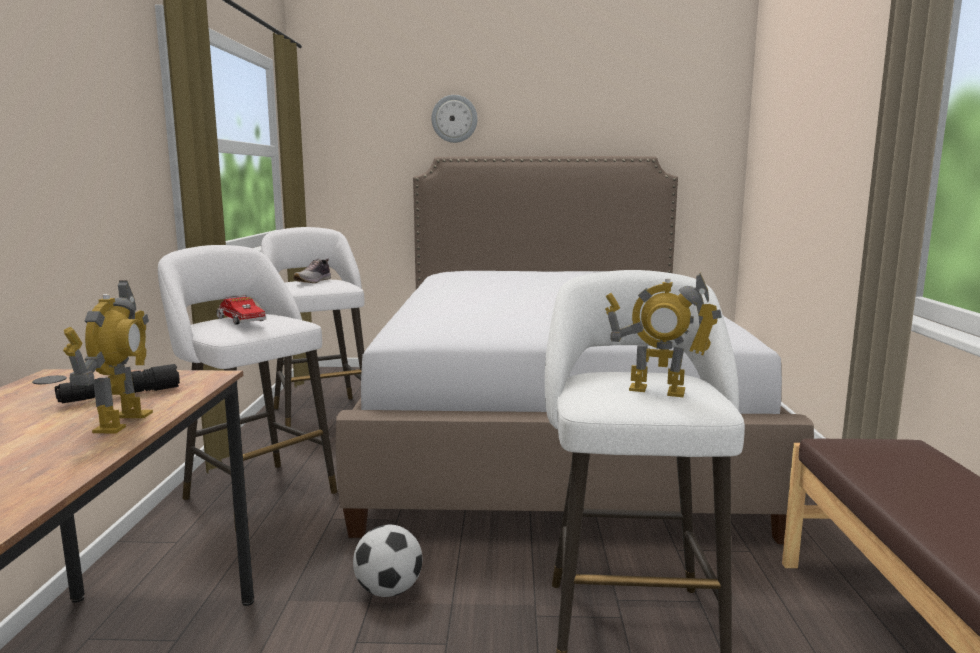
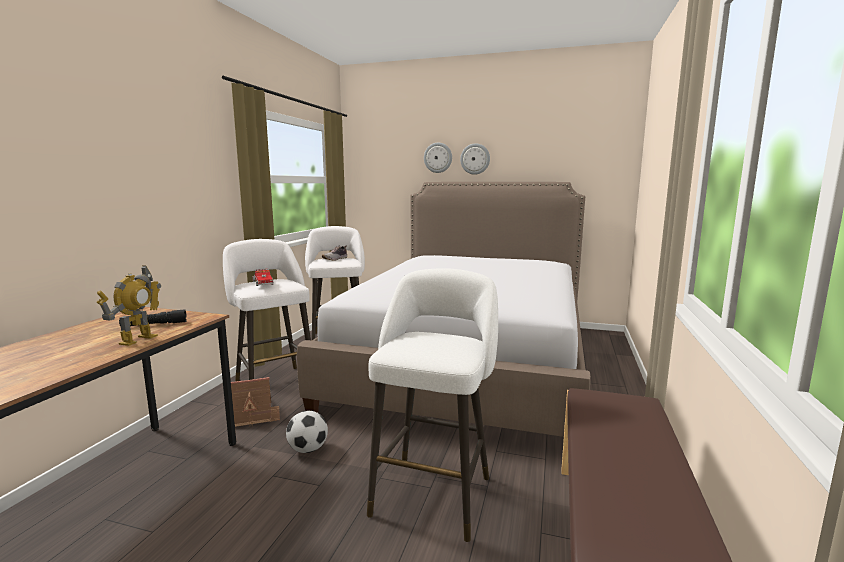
camera: 15 degrees right, 0 degrees up
toy robot [605,273,722,397] -> none
none -> toy house [231,377,280,427]
none -> wall clock [460,143,490,175]

